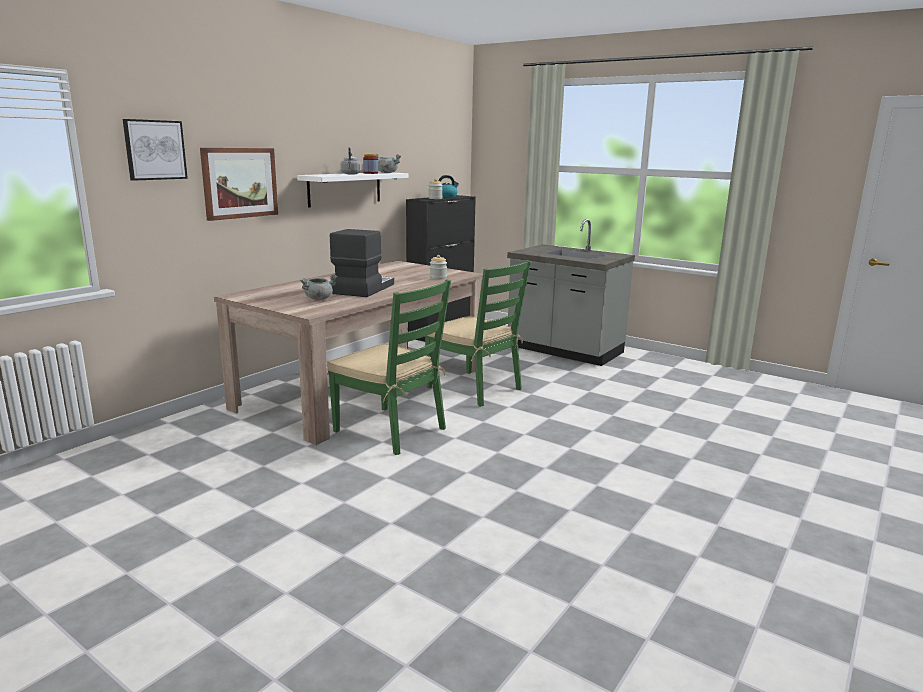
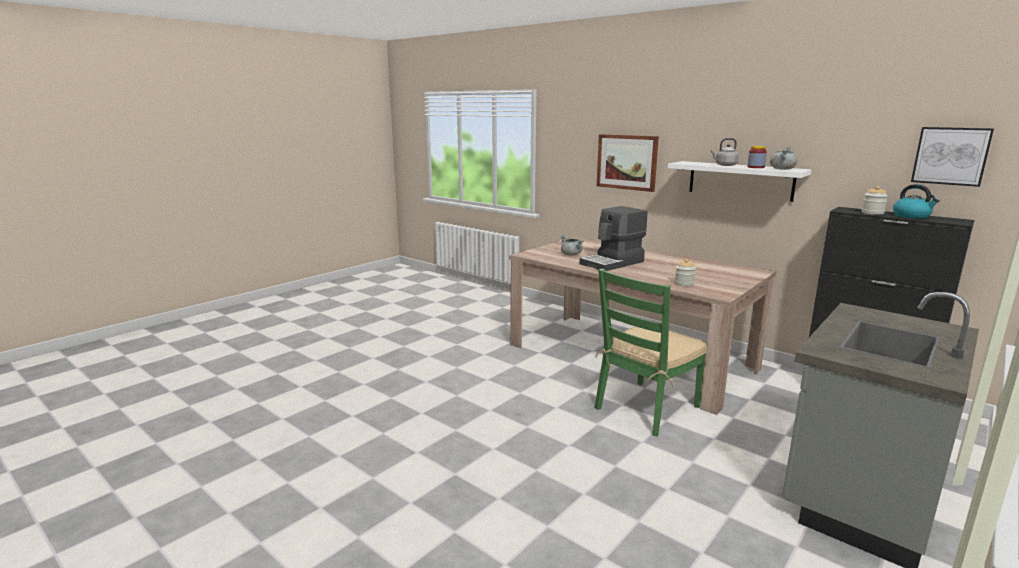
camera: 95 degrees right, 0 degrees up
picture [123,119,188,181] -> picture moved to [911,127,994,187]
green chair [327,279,451,455] -> none
coffee machine [330,229,394,297] -> coffee machine turned 120 degrees clockwise [579,206,648,271]

